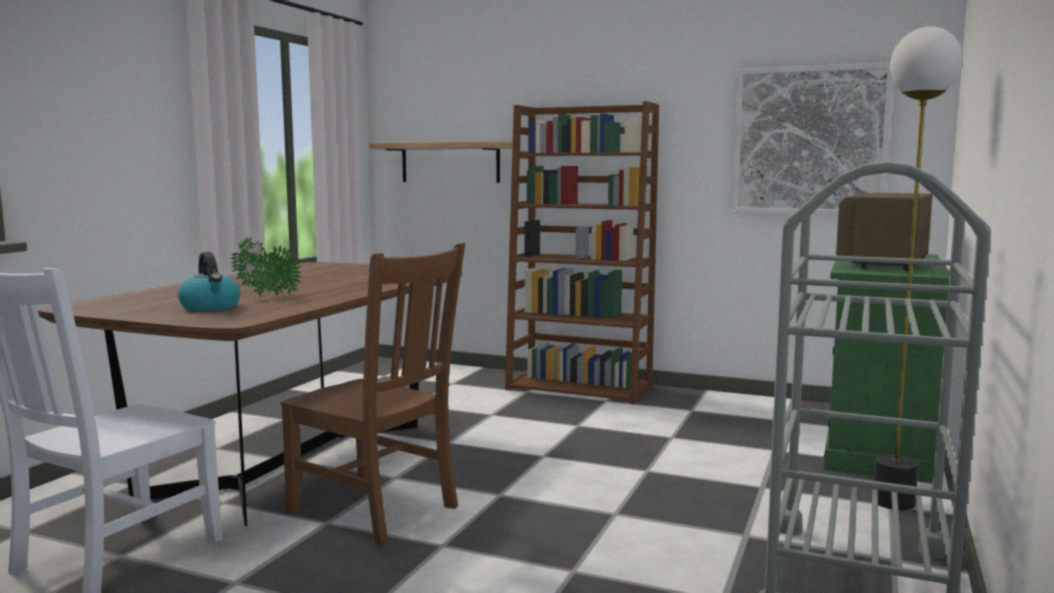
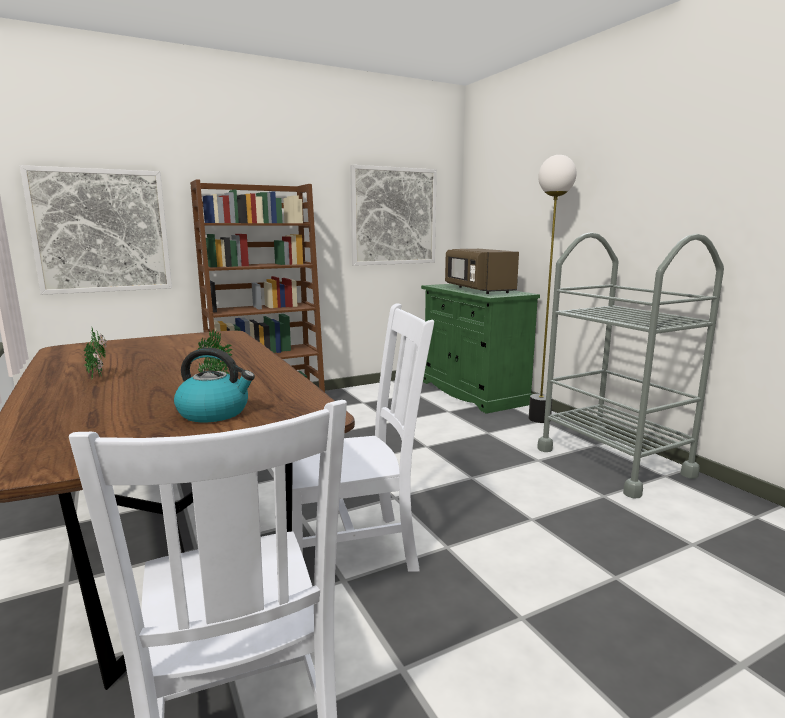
camera: 50 degrees left, 5 degrees up
brown chair [280,243,465,546] -> white chair [292,303,434,572]
shelf [369,142,513,183] -> picture [20,165,172,295]

